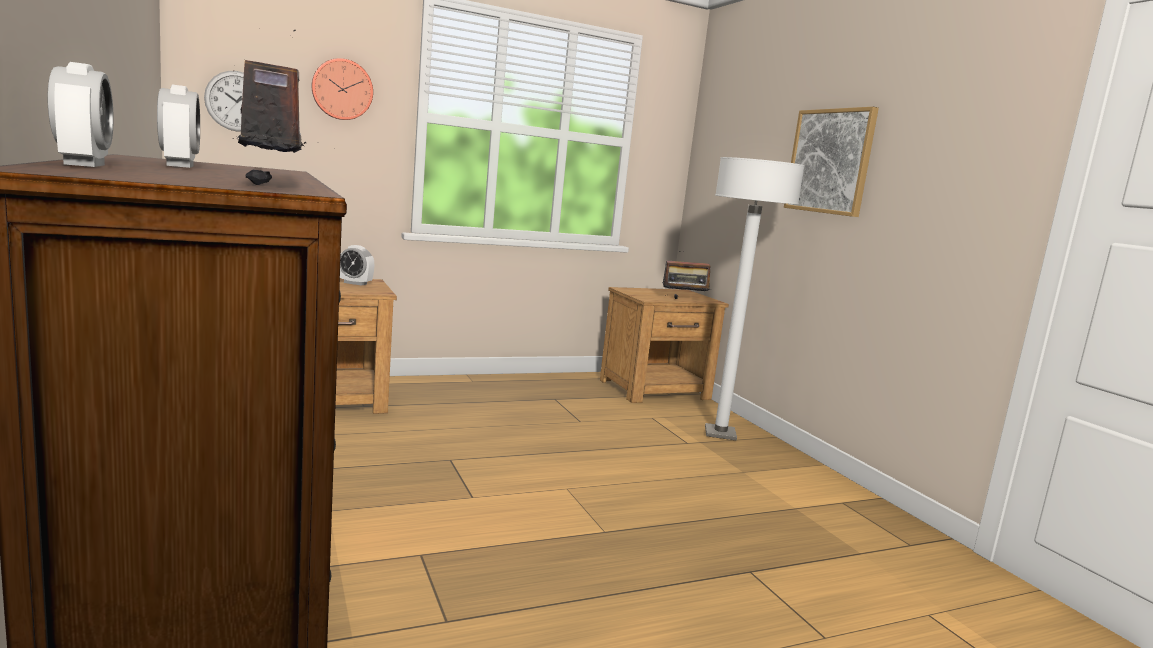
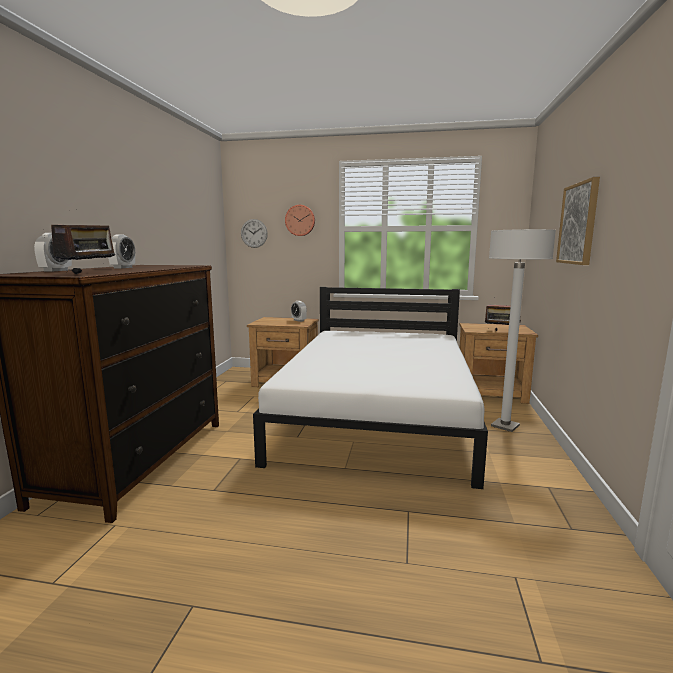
camera: 35 degrees right, 0 degrees up
none -> white bed [253,287,488,489]

